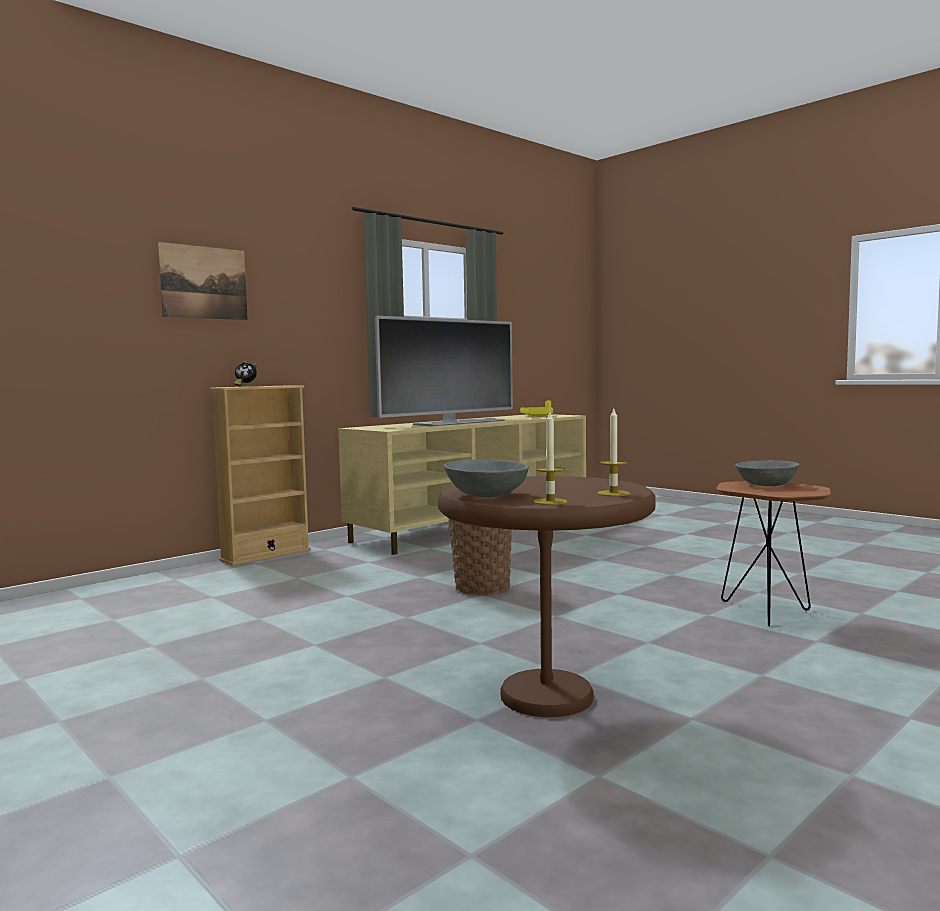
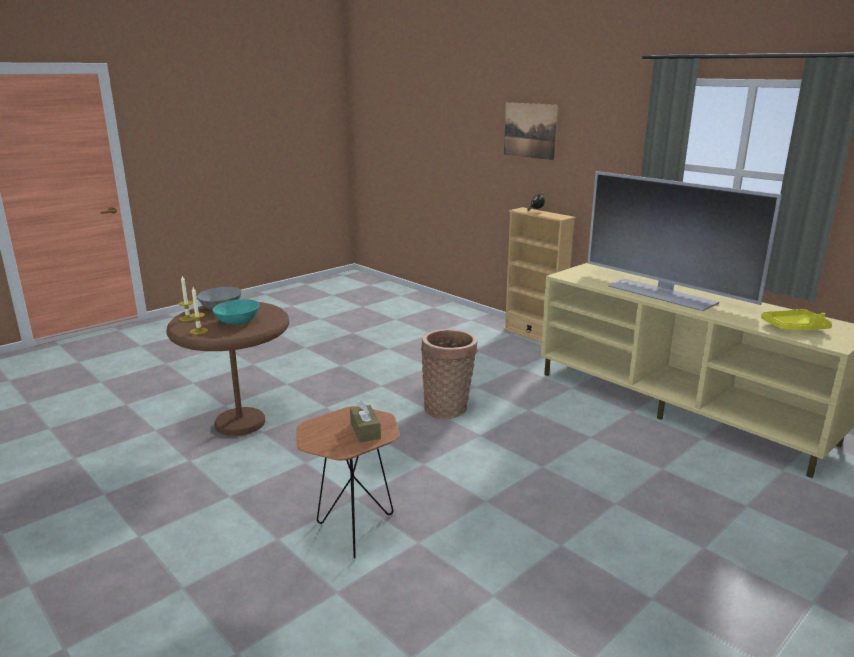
camera: 90 degrees right, 15 degrees up
grey bowl [735,460,799,486] -> brown tissue box [350,400,381,442]
none -> turquoise bowl [213,299,260,324]

